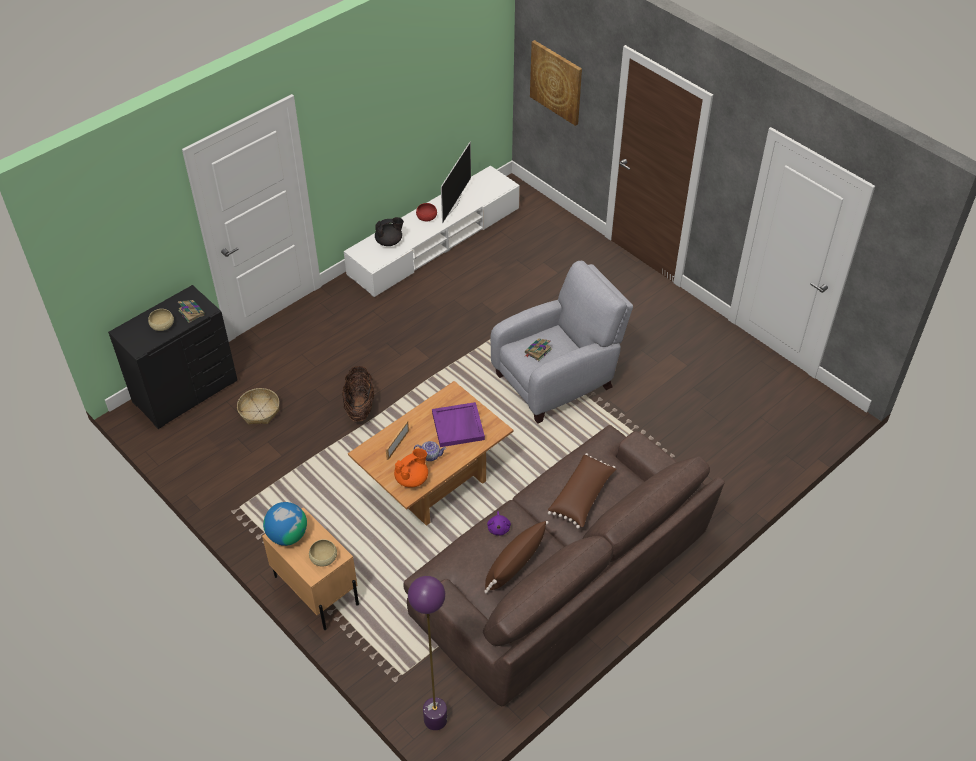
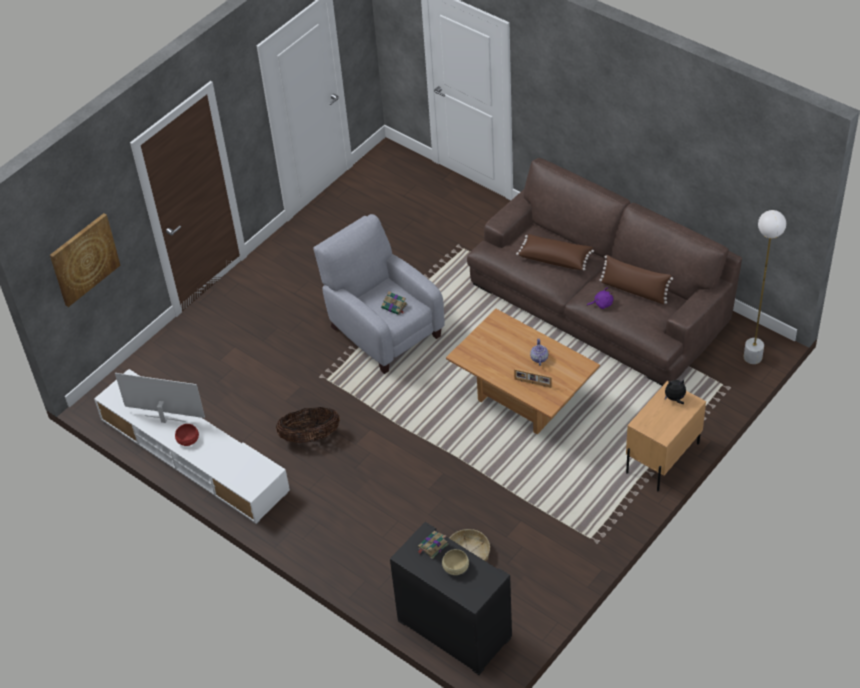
camera: 95 degrees left, 0 degrees up
globe [263,502,307,546] -> none
beige bowl [309,539,337,566] -> plush toy [665,380,686,404]
basket [342,366,374,422] -> basket moved to [276,407,340,443]
black teapot [375,217,404,246] -> none
orange teapot [394,448,428,488] -> none
purple floor lamp [408,576,447,730] -> white floor lamp [744,210,786,364]
purple tray [432,402,485,447] -> none

